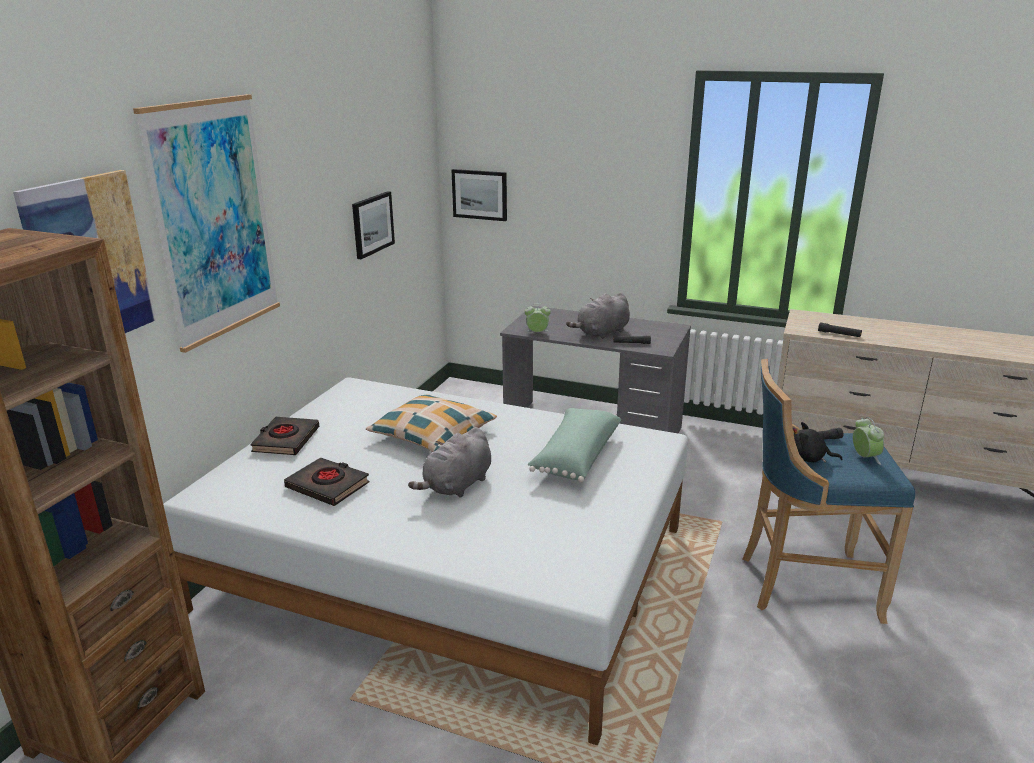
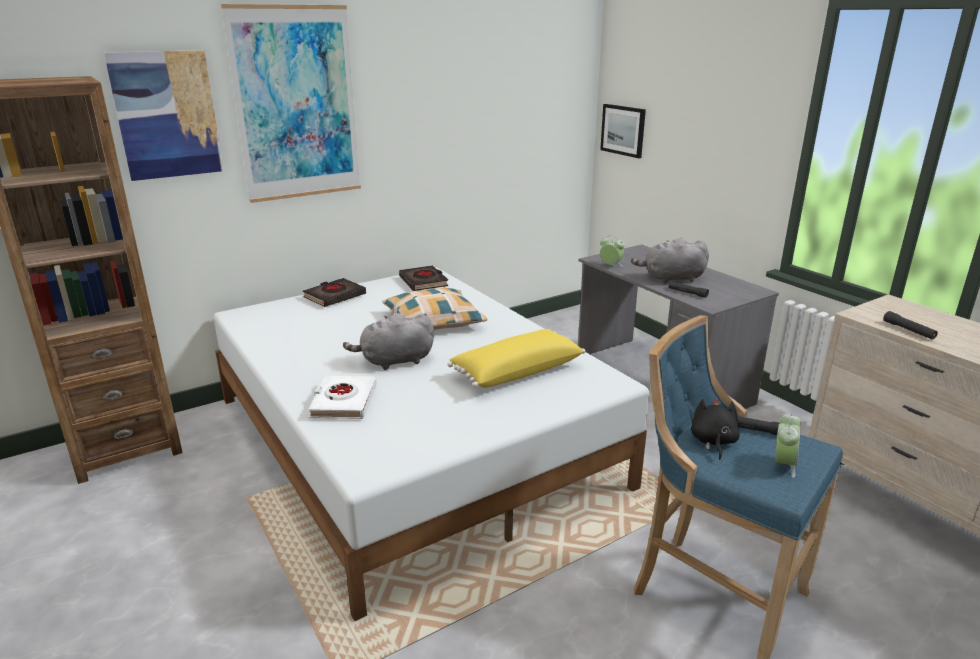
camera: 35 degrees right, 0 degrees up
black book [284,457,369,506] -> black book moved to [399,266,448,291]
picture [352,191,395,259] -> none
green pillow [527,408,621,482] -> yellow pillow [447,329,586,388]
black plush toy [793,422,843,463] -> black plush toy turned 45 degrees clockwise [691,397,740,460]
none -> white book [308,376,377,419]

